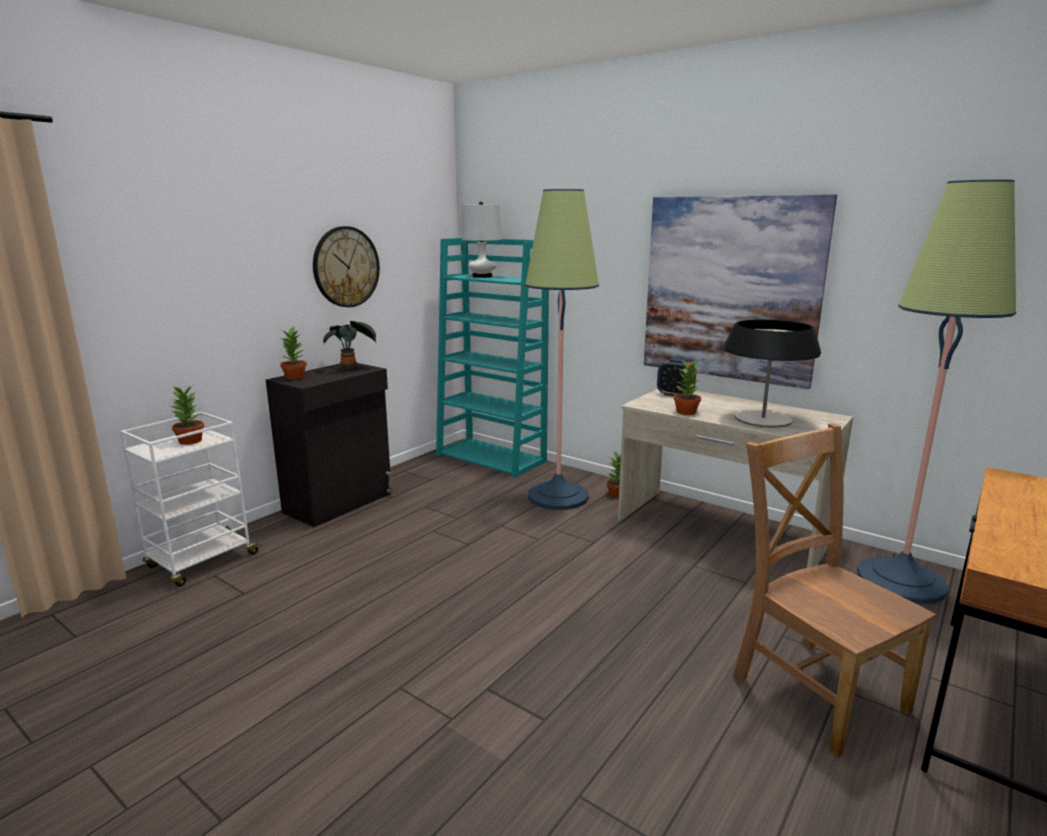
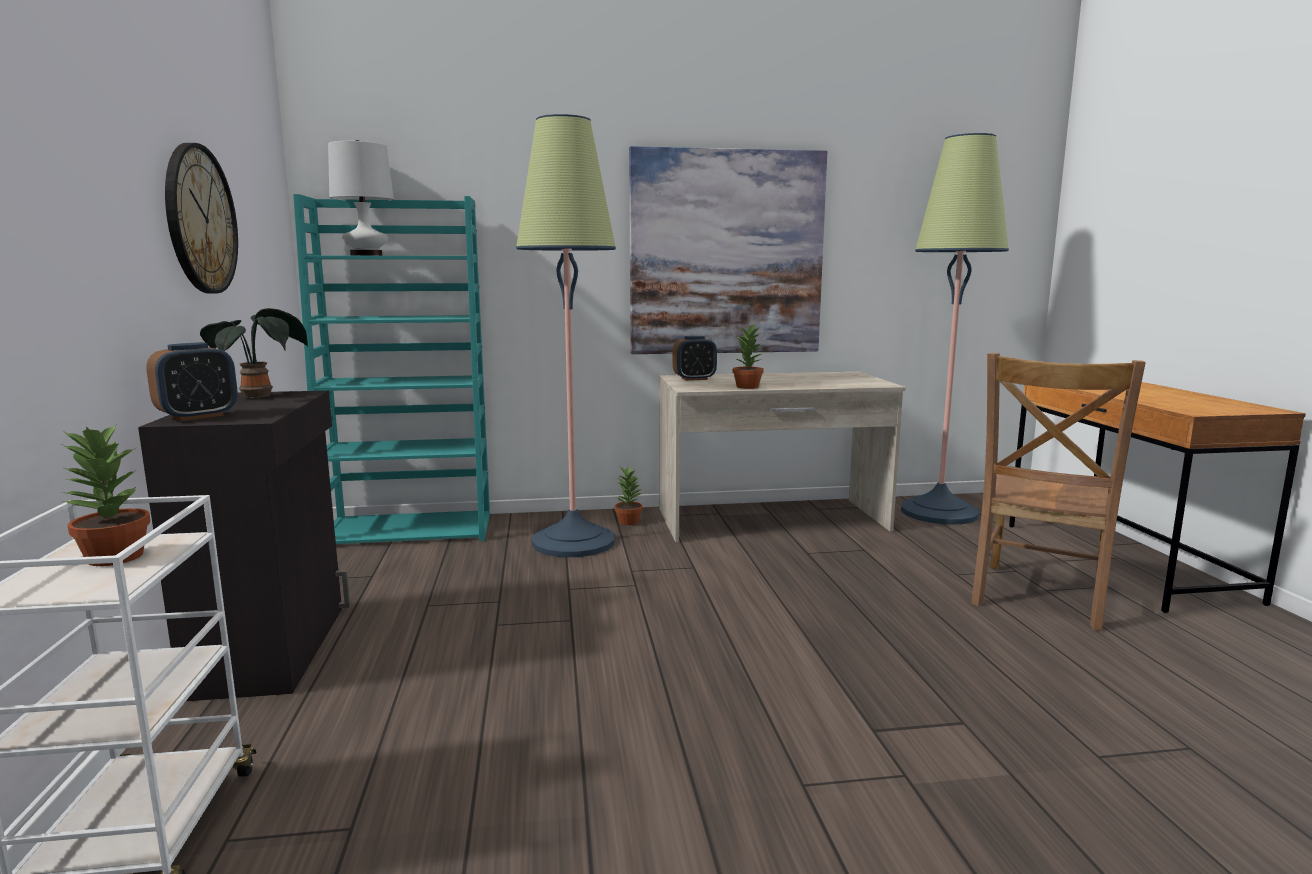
camera: 45 degrees left, 5 degrees down
potted plant [280,327,307,380] -> alarm clock [146,342,238,421]
table lamp [723,320,821,428] -> none
brown chair [733,423,936,757] -> brown chair turned 75 degrees counterclockwise [971,353,1146,631]

